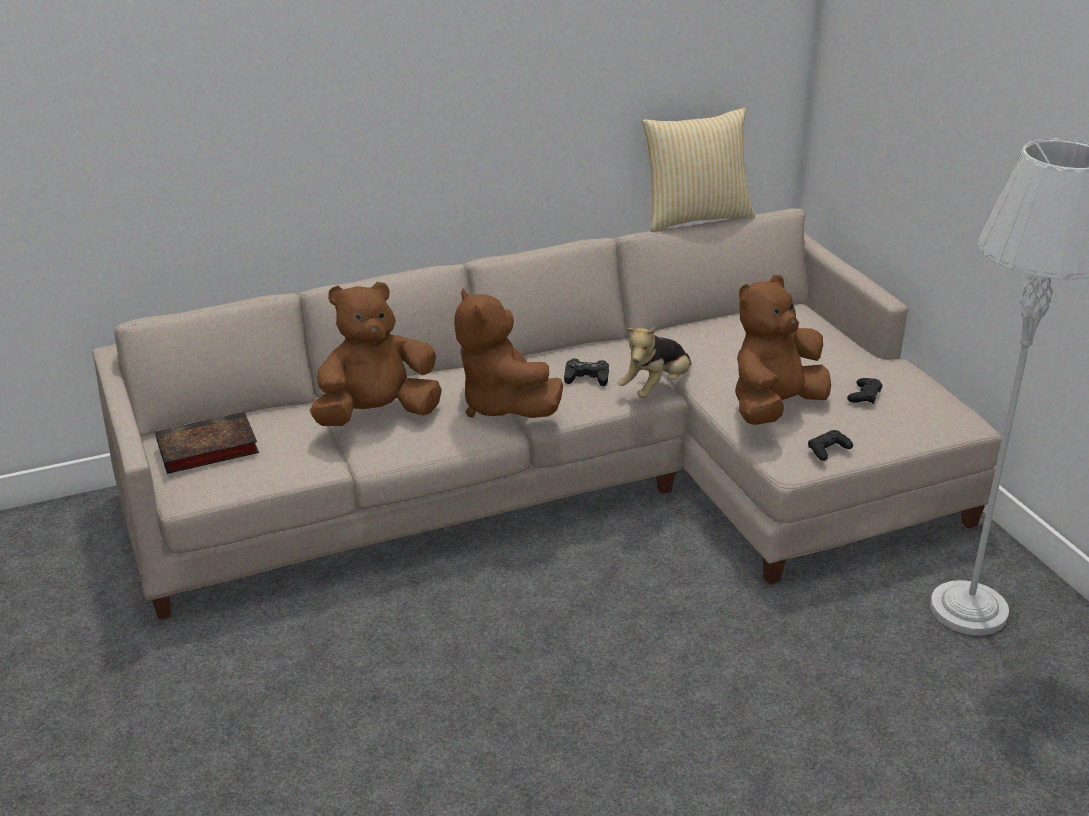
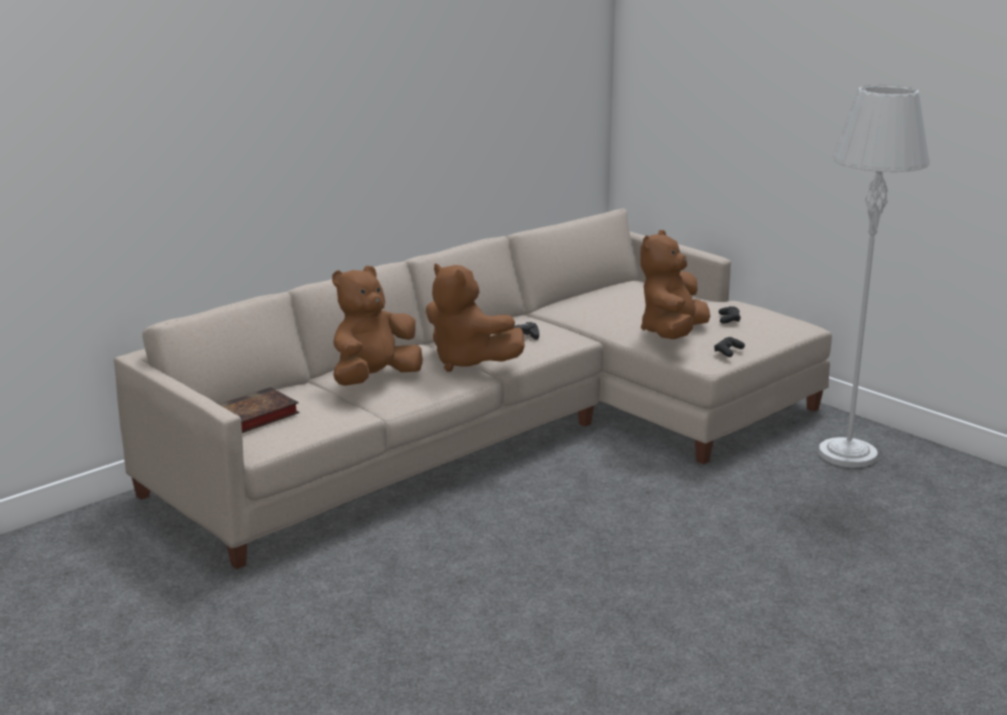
camera: 20 degrees left, 10 degrees down
plush toy [618,326,692,398] -> none
pillow [642,107,755,232] -> none

